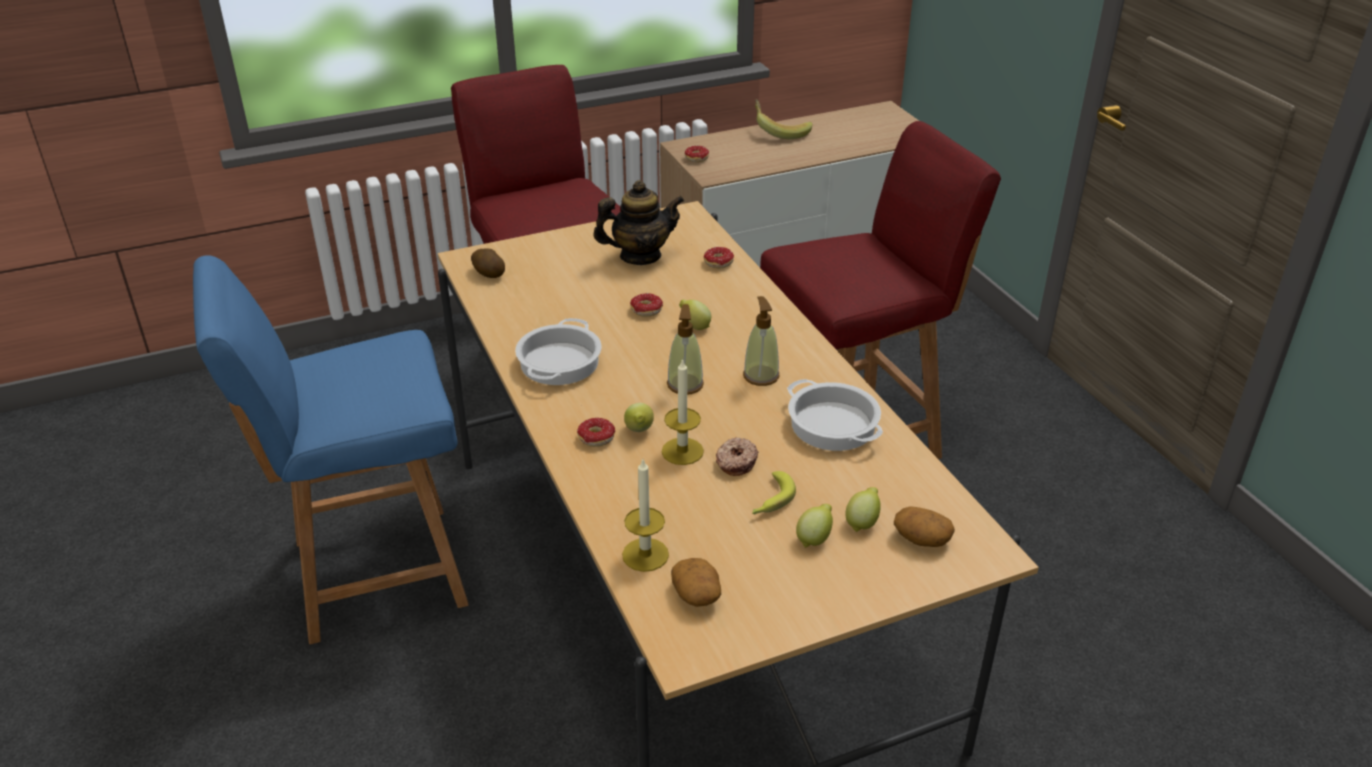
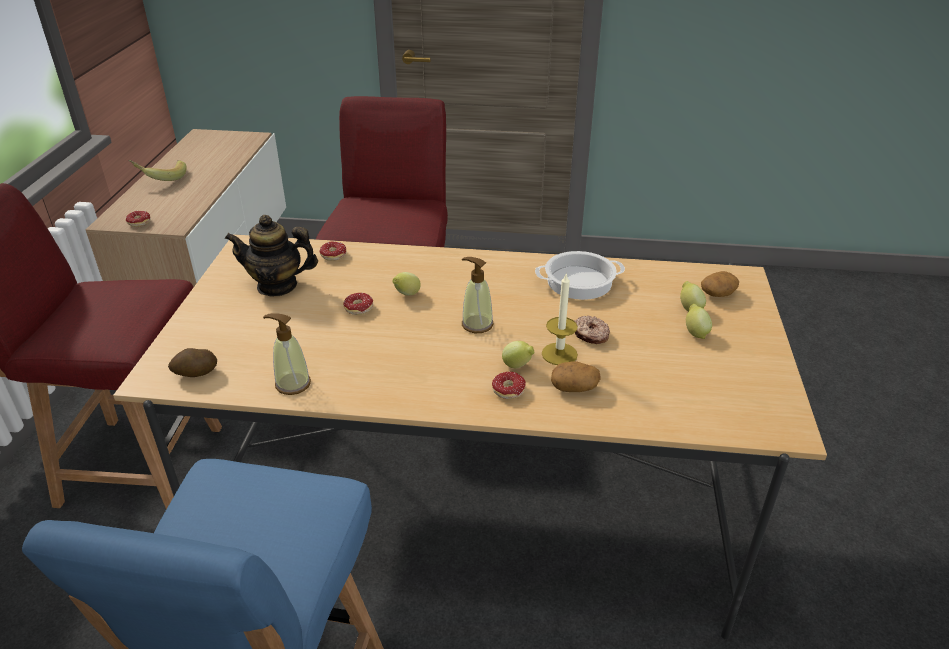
camera: 60 degrees left, 0 degrees up
cooking pot [515,318,602,385] -> none
teapot [593,180,684,265] -> teapot turned 105 degrees counterclockwise [225,215,318,297]
candle [622,459,669,572] -> none
potato [671,558,721,607] -> potato moved to [551,361,601,392]
soap dispenser [743,296,779,386] -> soap dispenser moved to [263,313,311,395]
banana [752,471,796,514] -> none

